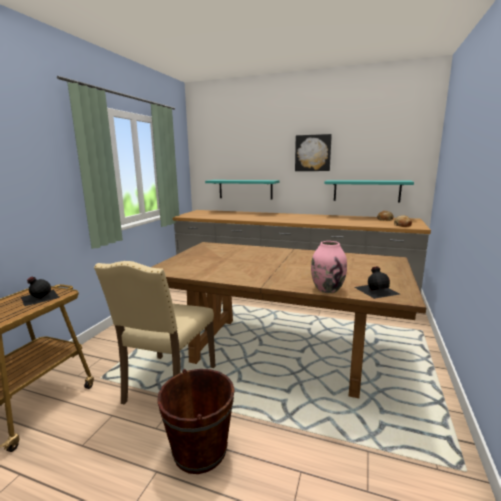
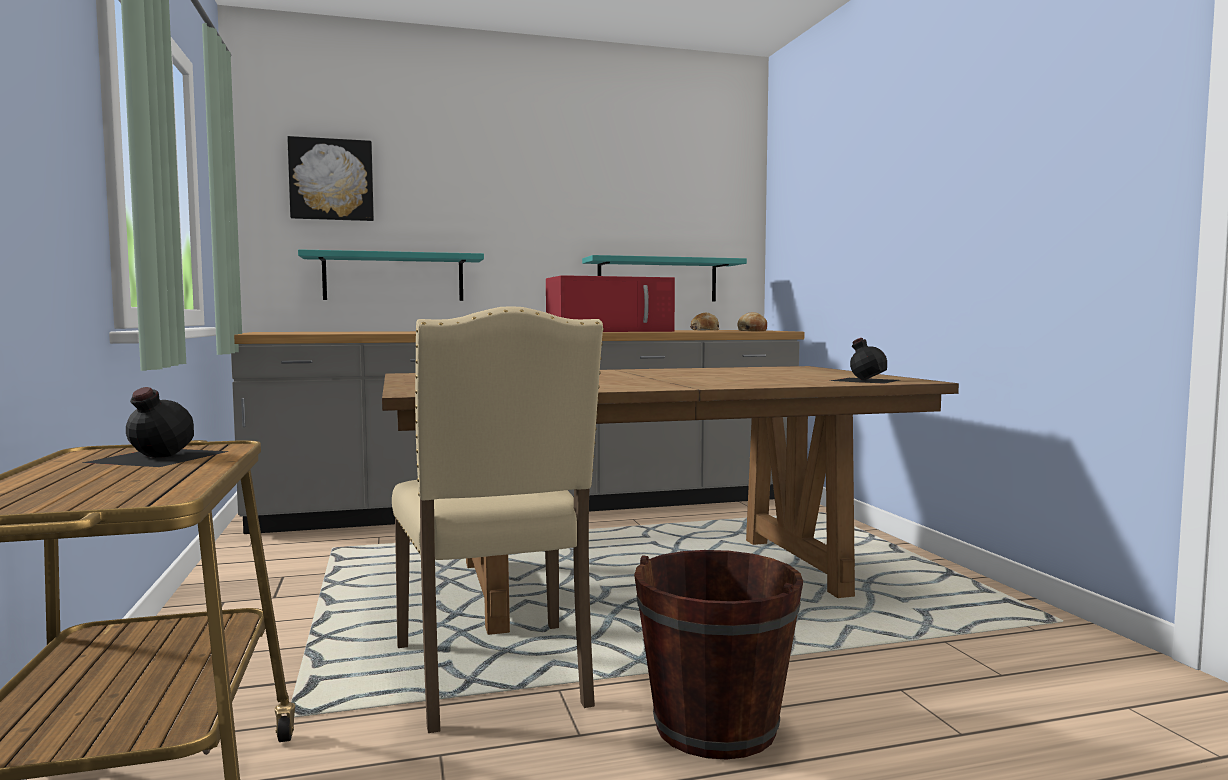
camera: 35 degrees left, 10 degrees down
picture [295,134,332,171] -> picture moved to [287,136,374,221]
pink vase [311,241,347,293] -> none
none -> red microwave [546,275,675,332]

